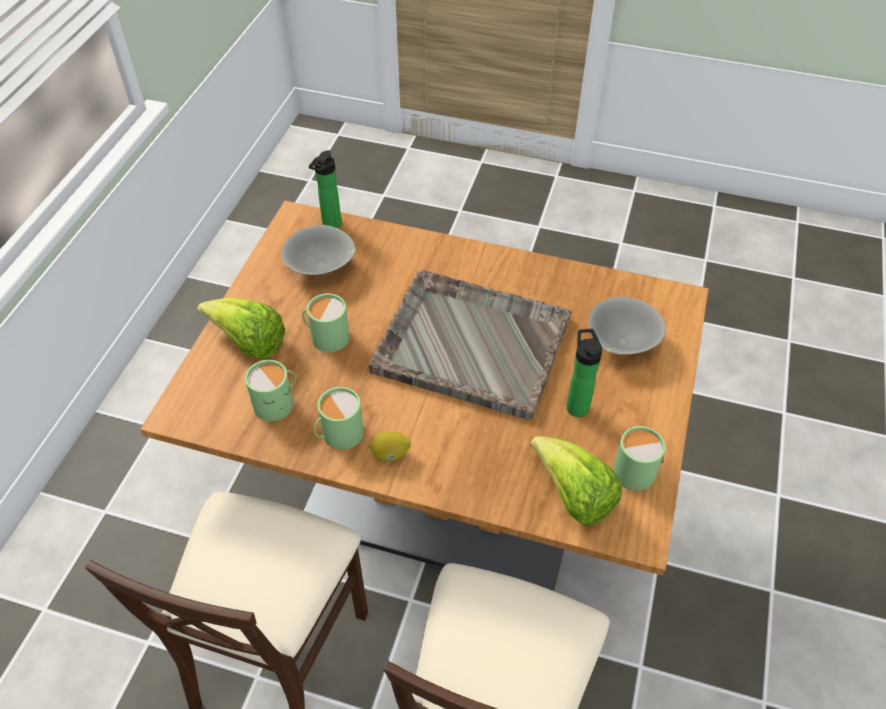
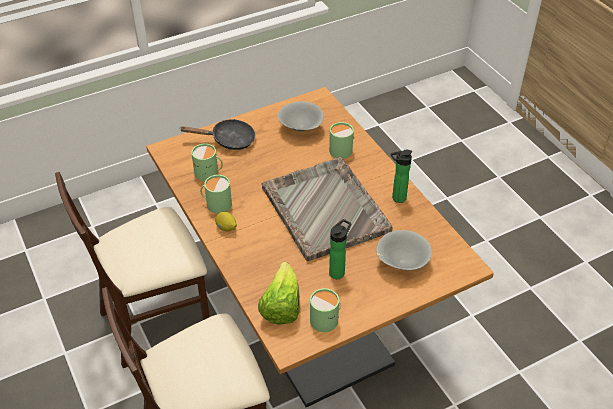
camera: 45 degrees right, 5 degrees down
lettuce [197,298,285,360] -> black frying pan [179,119,256,150]
green mug [302,293,350,352] -> green mug moved to [329,122,354,159]
bottle [309,150,342,228] -> bottle moved to [391,149,412,203]

